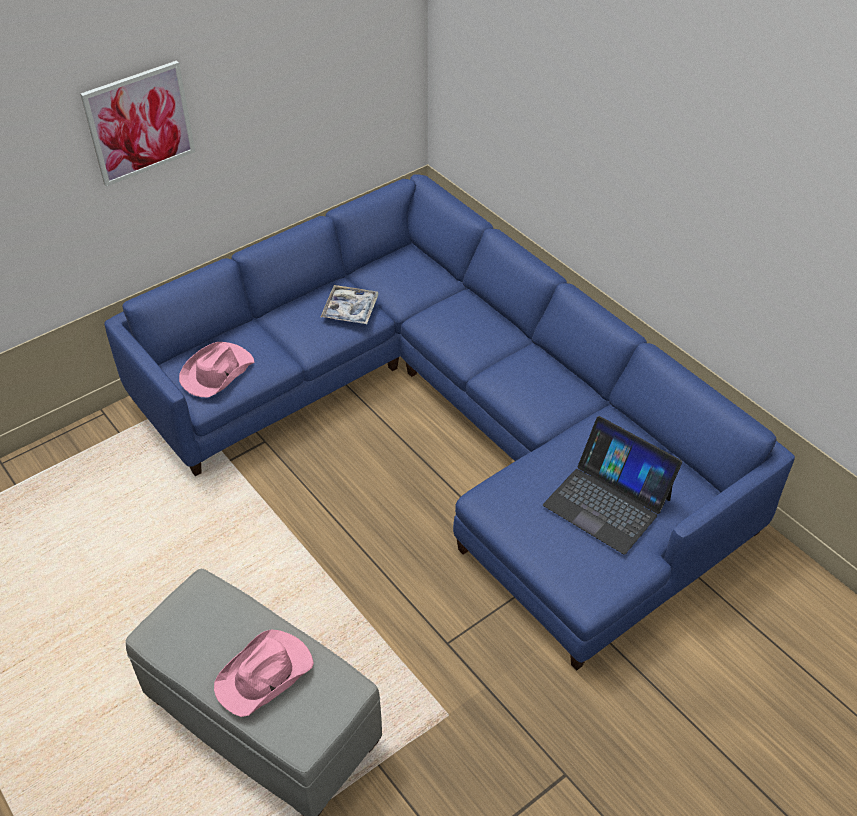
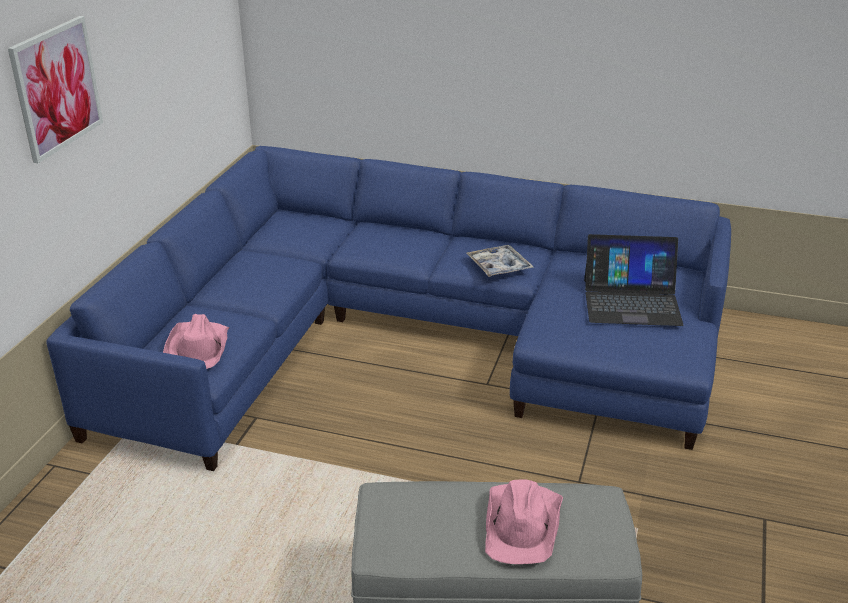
camera: 35 degrees left, 15 degrees down
tray [320,285,378,324] -> tray moved to [467,245,534,277]

